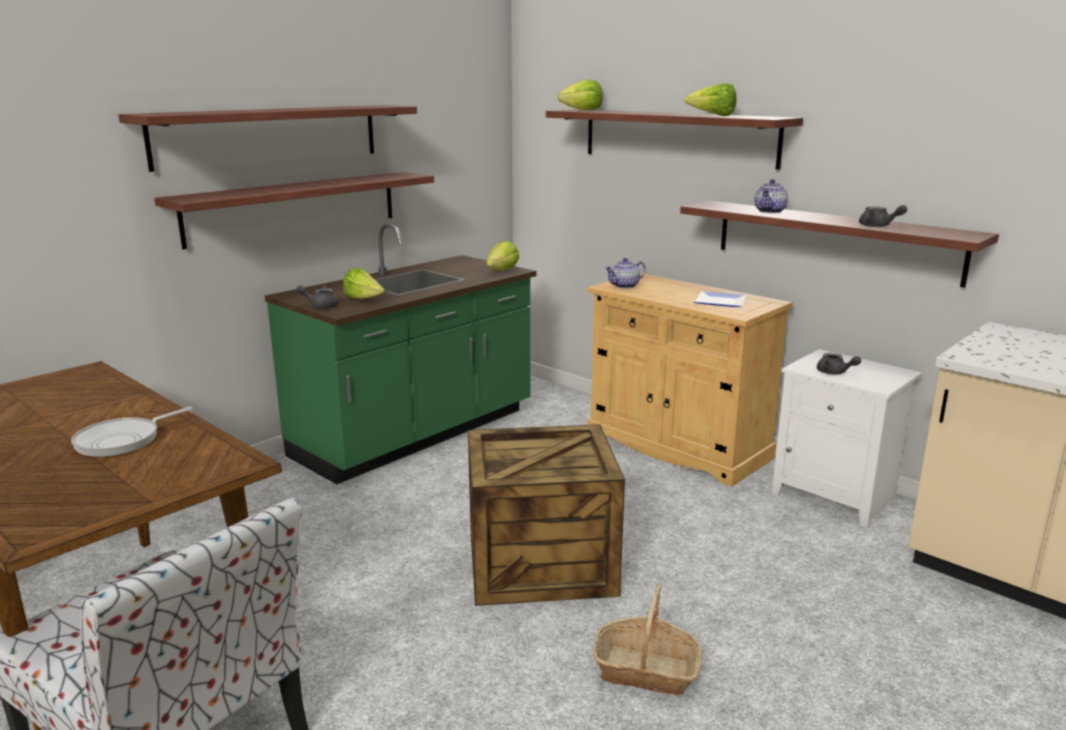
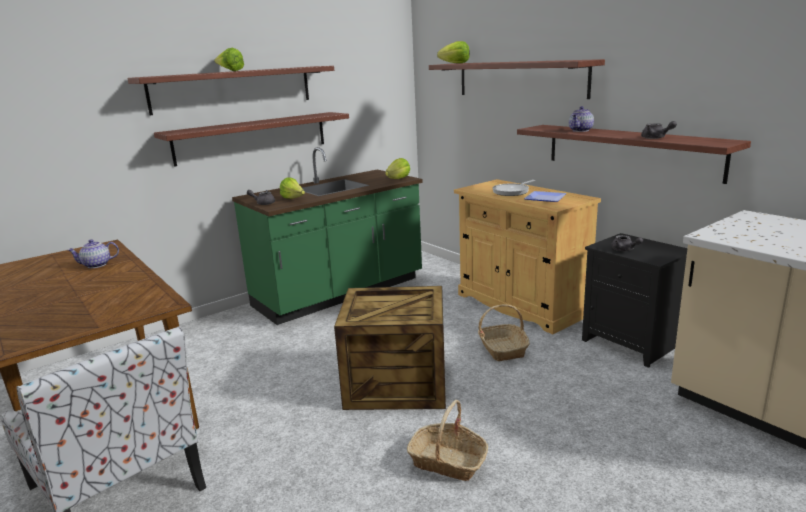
camera: 10 degrees right, 0 degrees up
frying pan [71,407,193,457] -> frying pan moved to [493,180,535,196]
teapot [605,258,646,289] -> teapot moved to [68,239,119,268]
lettuce [684,83,737,116] -> lettuce moved to [214,48,244,71]
white nightstand [772,349,922,528] -> black nightstand [582,233,688,368]
none -> basket [478,305,530,361]

